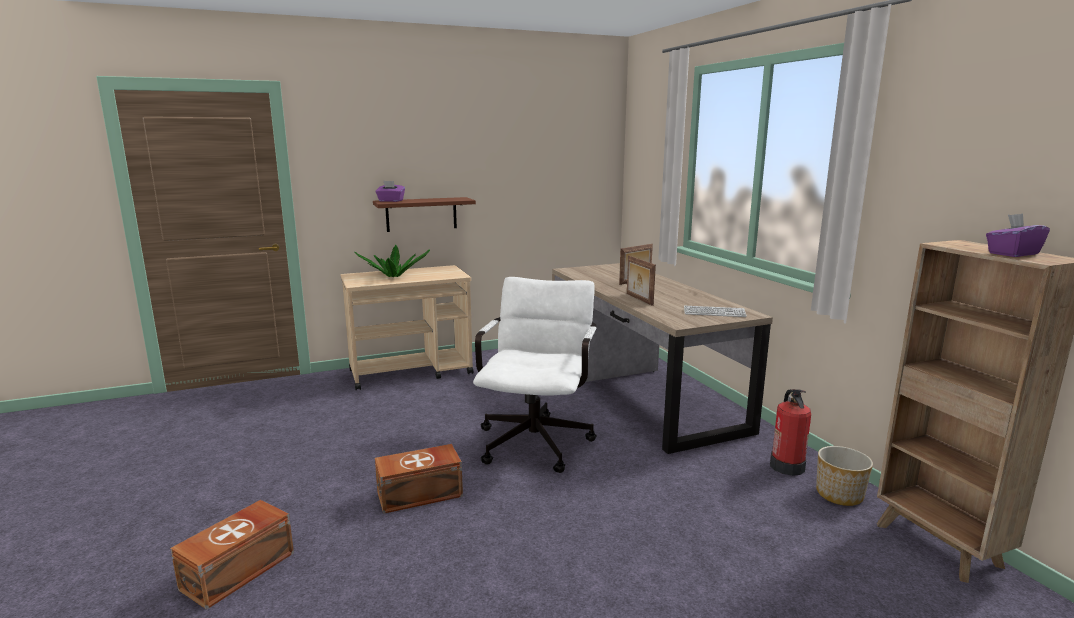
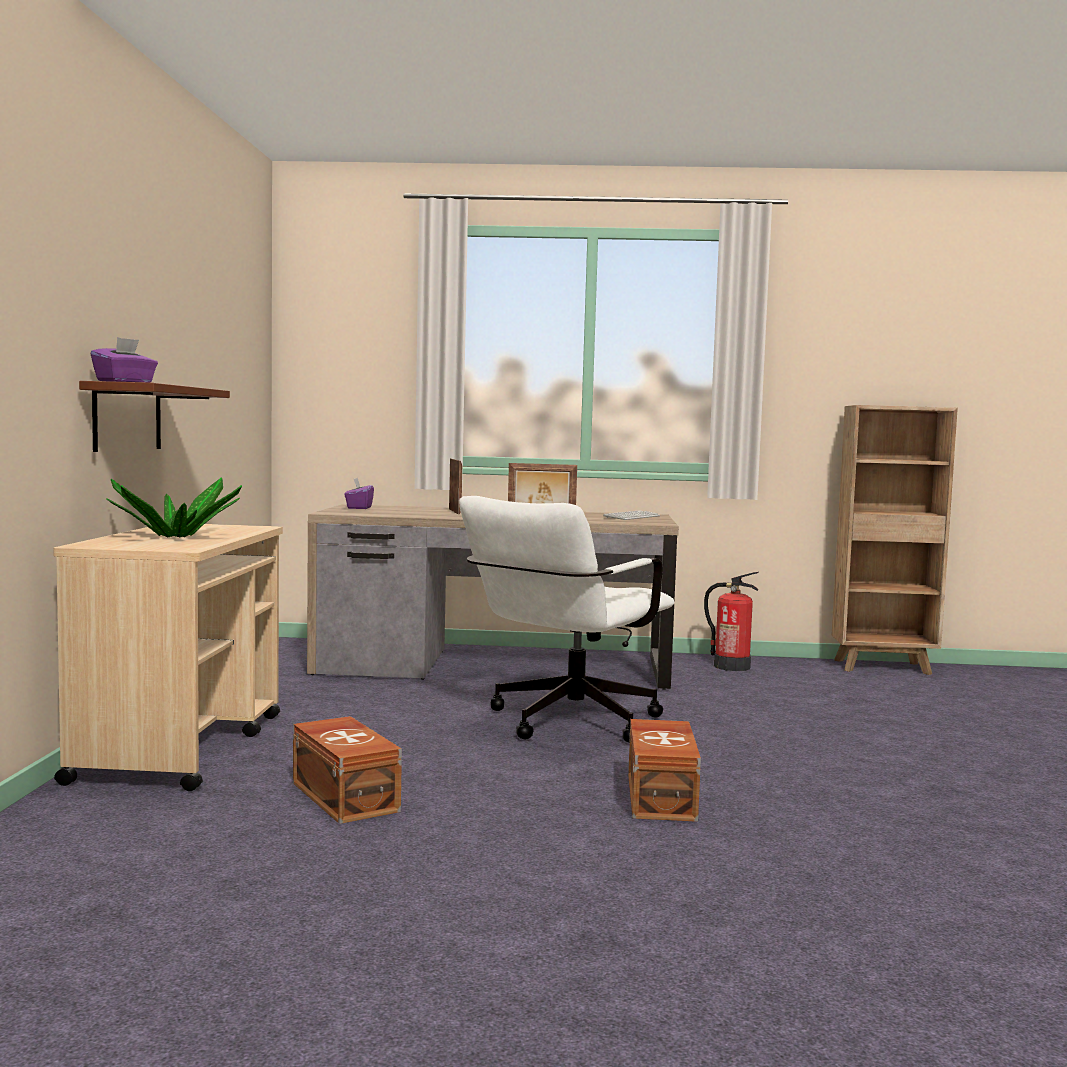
camera: 65 degrees left, 10 degrees down
brown storage box [170,500,294,610] -> brown storage box moved to [293,716,402,824]
white office chair [473,277,597,473] -> white office chair turned 90 degrees counterclockwise [459,496,675,743]
planter [816,446,873,506] -> none
purple tissue box [986,213,1050,257] -> purple tissue box moved to [344,478,374,509]

